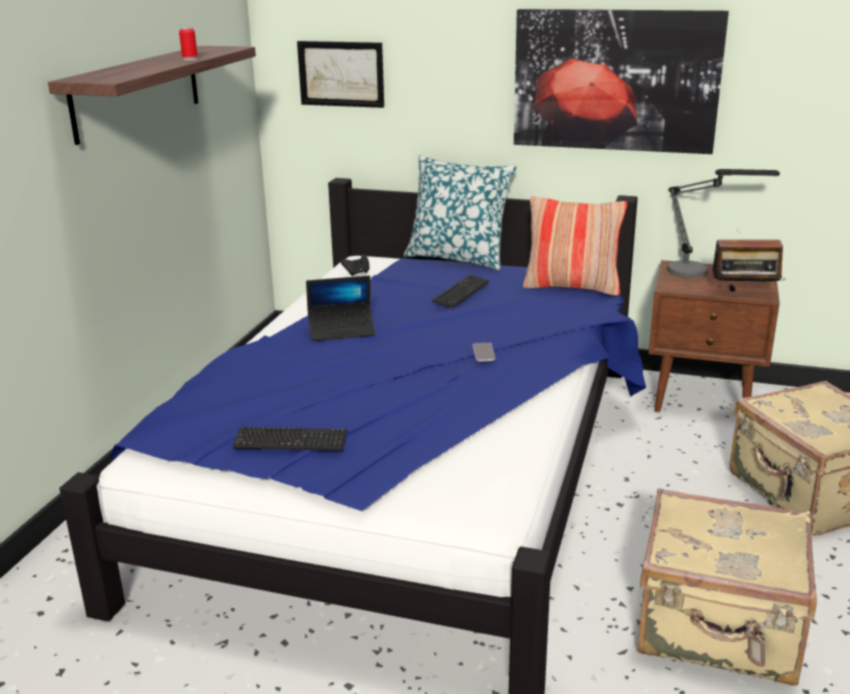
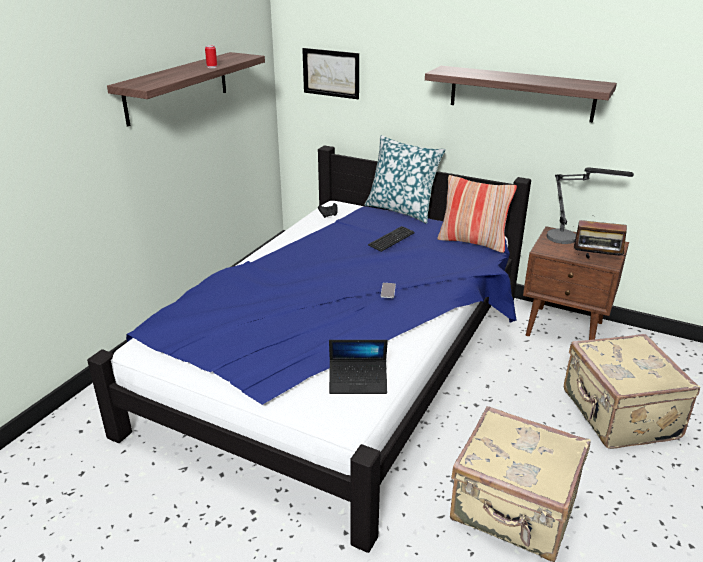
camera: 10 degrees right, 5 degrees up
keyboard [232,427,347,451] -> none
laptop [306,276,375,341] -> laptop moved to [329,340,388,394]
picture [514,9,729,154] -> shelf [425,66,617,123]

